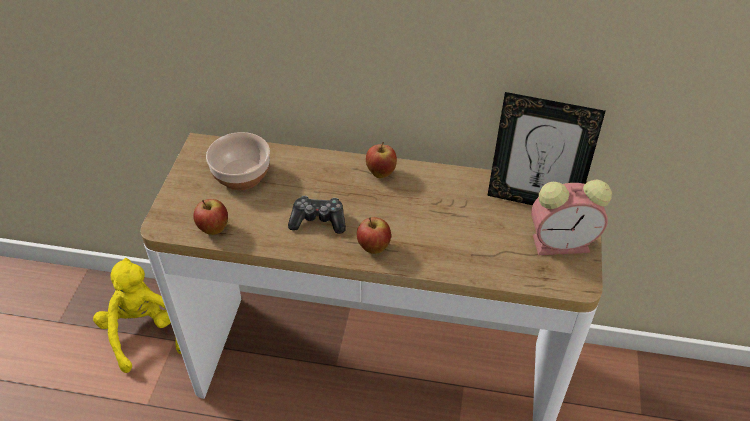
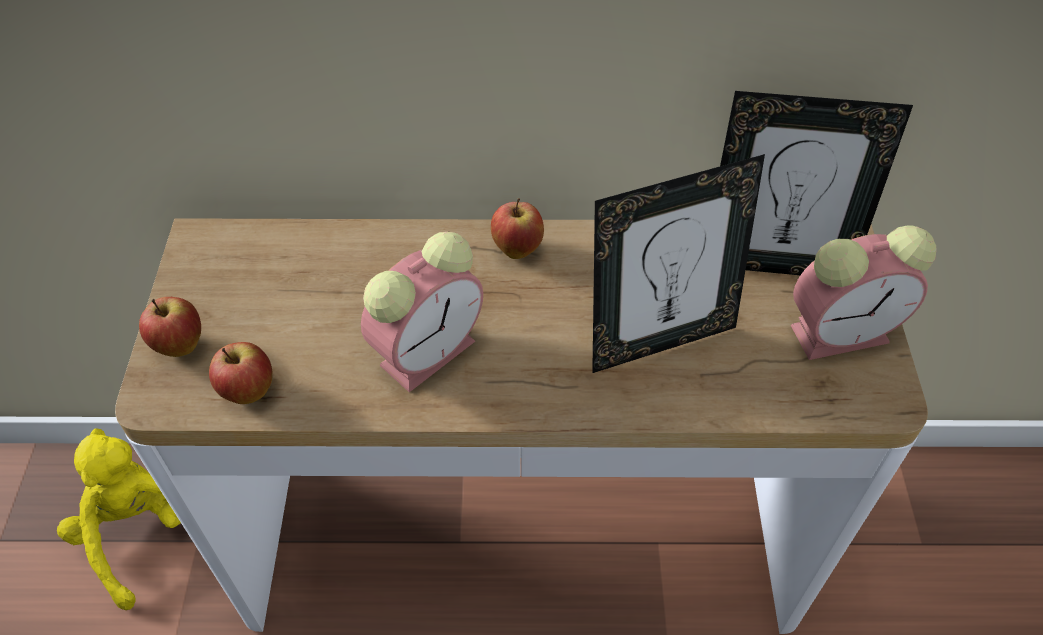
camera: 10 degrees left, 5 degrees up
bowl [206,132,270,190] -> none
game controller [288,196,346,234] -> alarm clock [361,232,483,392]
apple [357,217,391,254] -> apple moved to [139,297,201,357]
none -> picture frame [592,154,765,373]

